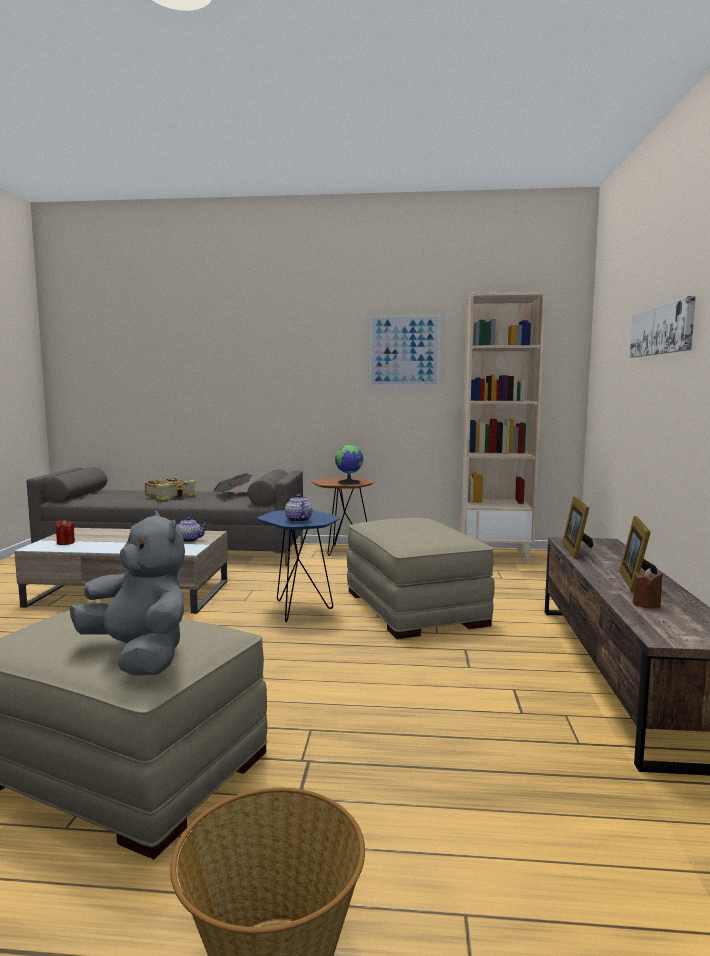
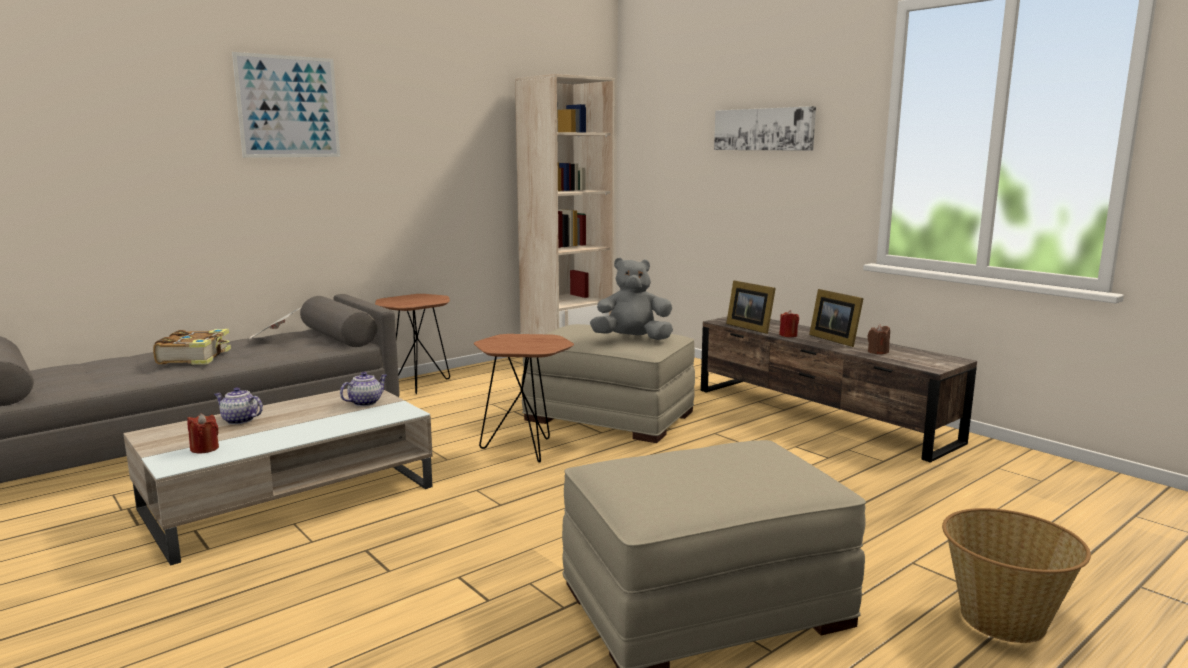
camera: 45 degrees left, 5 degrees up
grey plush toy [70,511,185,676] -> grey plush toy moved to [590,258,673,340]
blue side table [257,510,340,622] -> brown side table [474,334,574,463]
teapot [285,494,312,522] -> teapot moved to [214,387,263,424]
globe [335,444,363,485] -> none
picture [369,315,441,387] -> picture moved to [232,52,340,158]
none -> red candle [779,310,799,337]

